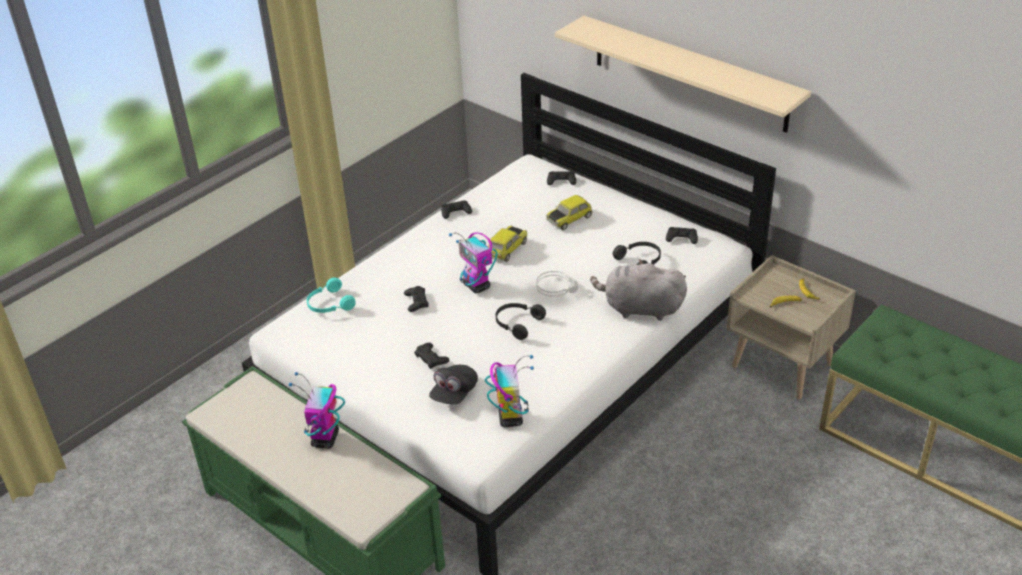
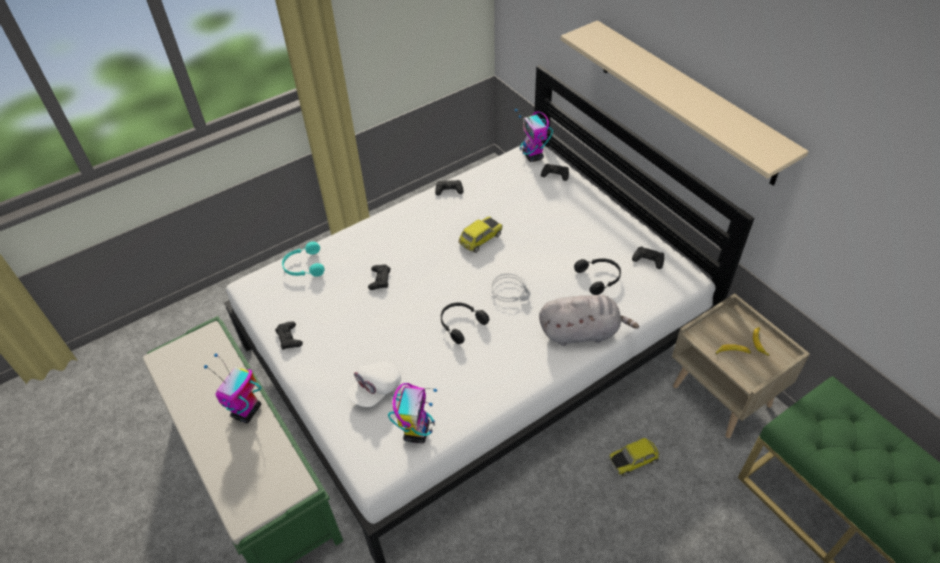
camera: 15 degrees right, 10 degrees up
black game controller [414,343,449,369] -> black game controller moved to [275,321,303,350]
black cap [429,365,478,404] -> white cap [348,362,401,407]
toy robot [449,232,497,293] -> toy robot moved to [515,109,553,162]
toy car [546,195,593,230] -> toy car moved to [608,438,659,476]
grey plush toy [590,259,687,321] -> grey plush toy turned 150 degrees clockwise [539,295,639,346]

